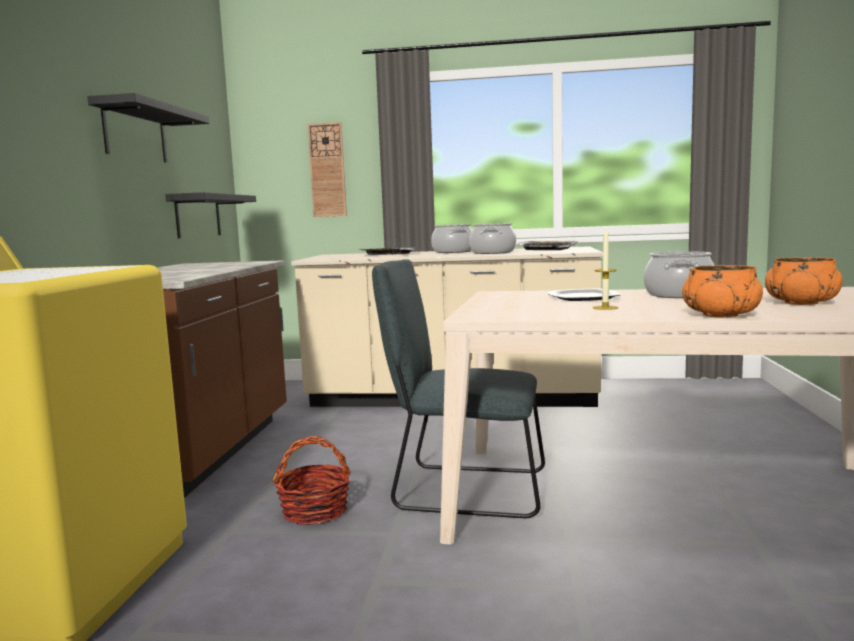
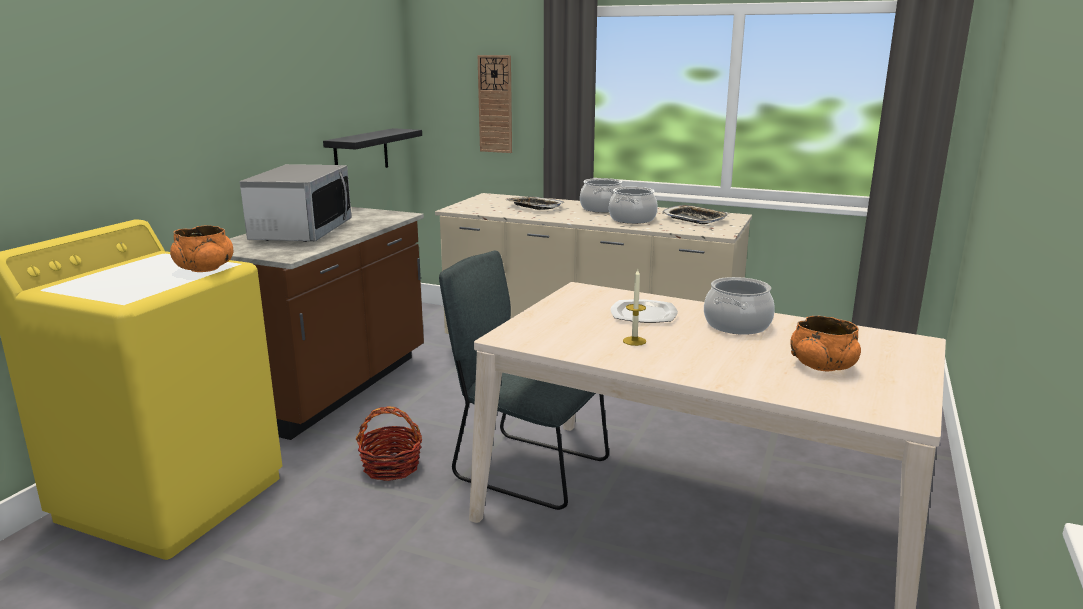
camera: 15 degrees right, 10 degrees up
black shelf [87,93,209,163] -> none
orange bowl [682,265,763,317] -> orange bowl moved to [170,225,233,272]
none -> microwave [240,164,352,242]

